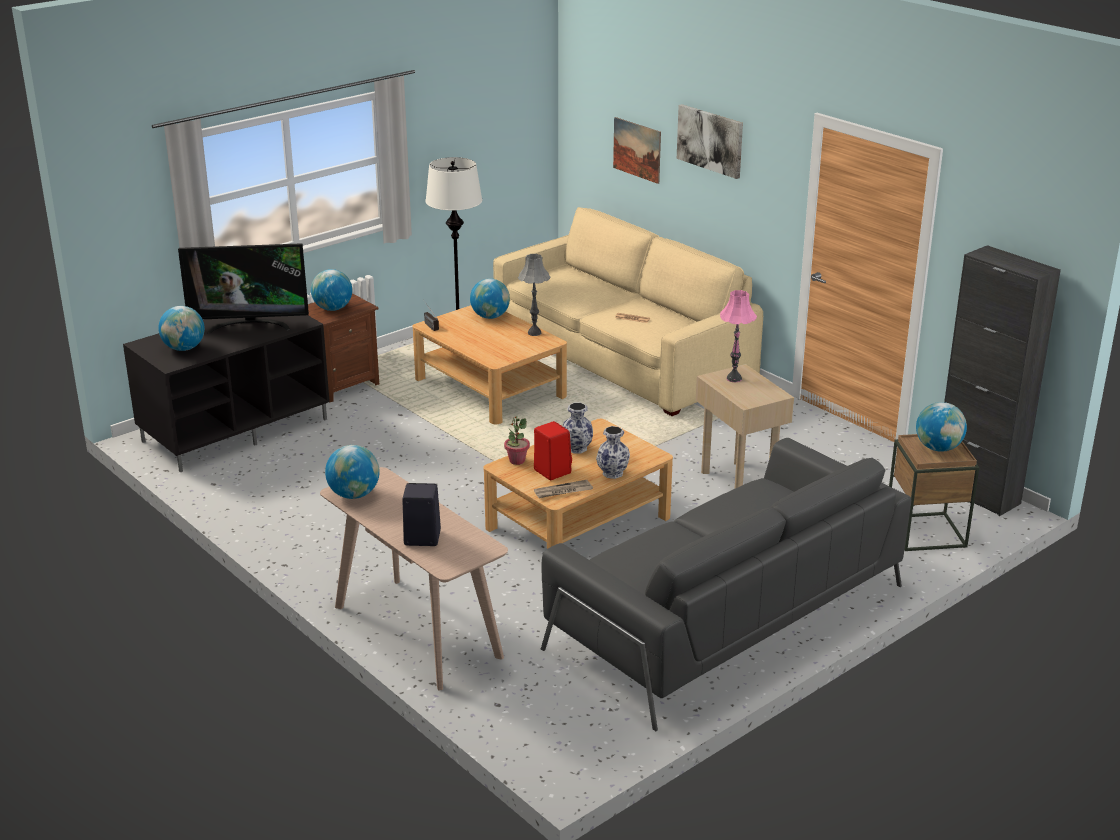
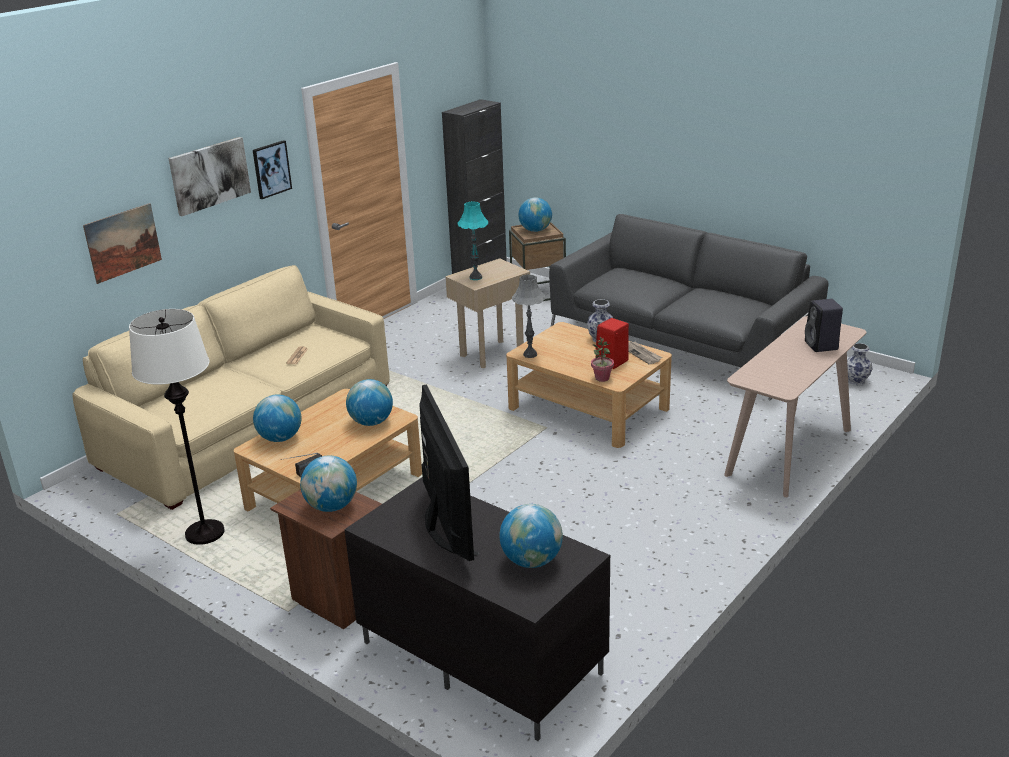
camera: 100 degrees left, 0 degrees up
globe [325,445,380,499] -> globe moved to [346,379,393,426]
grey table lamp [518,254,550,336] -> grey table lamp moved to [512,274,545,358]
vase [563,403,593,453] -> vase moved to [847,343,872,386]
pink table lamp [720,290,757,382] -> turquoise table lamp [458,201,488,280]
none -> picture [253,140,292,199]

